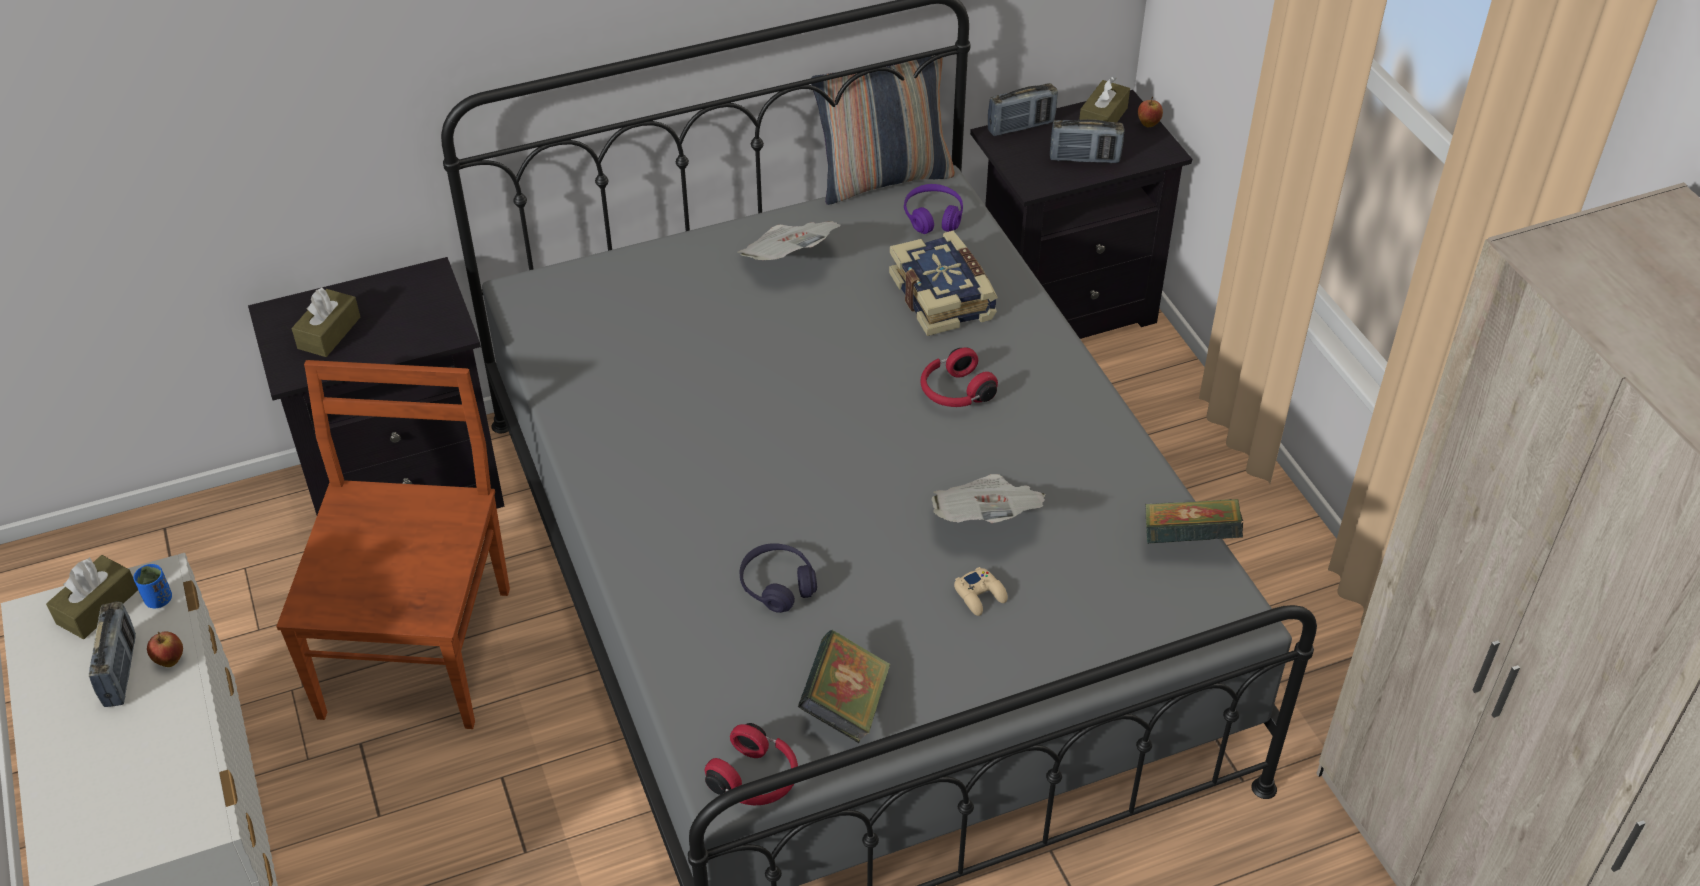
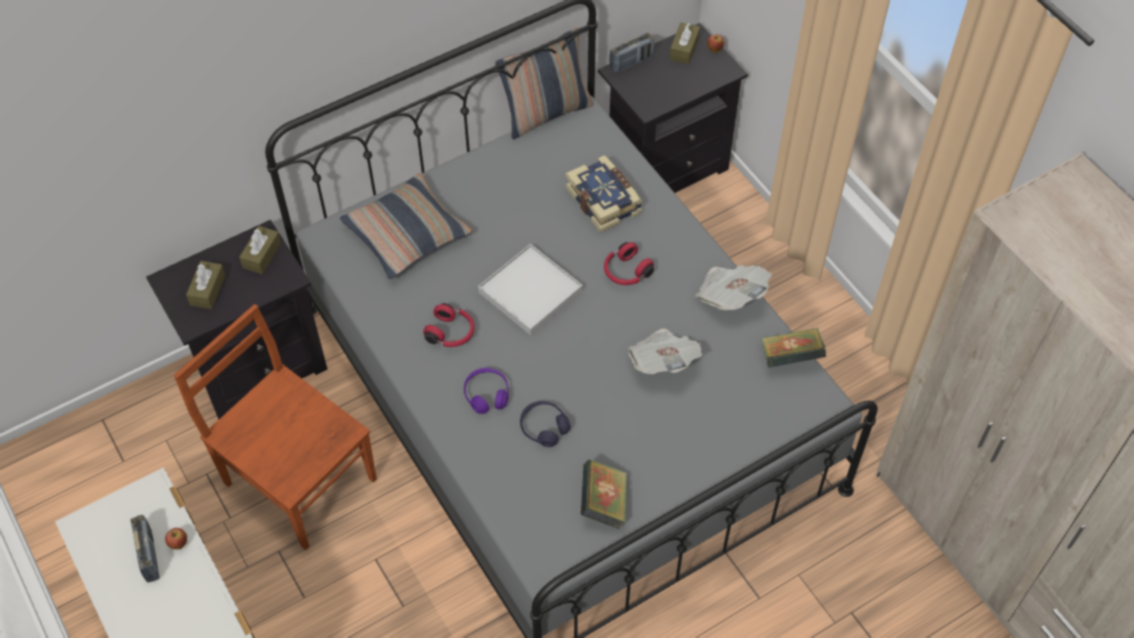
camera: 10 degrees left, 10 degrees up
brown tissue box [46,555,138,639] -> brown tissue box moved to [239,226,281,274]
blue cup [133,564,172,608] -> none
brown chair [276,360,510,729] -> brown chair turned 45 degrees counterclockwise [174,304,377,550]
red headphones [705,723,798,805] -> red headphones moved to [423,303,474,347]
newspaper [737,221,841,260] -> newspaper moved to [695,265,772,310]
purple headphones [904,184,963,234] -> purple headphones moved to [464,368,509,414]
beige game controller [954,567,1008,616] -> none
radio [1050,119,1124,163] -> none
none -> pillow [340,173,472,279]
none -> white tray [478,244,583,335]

